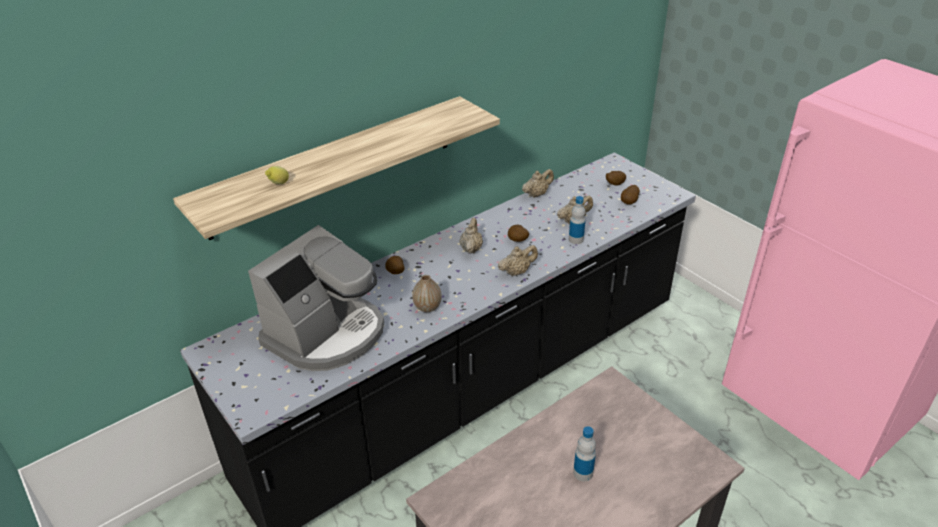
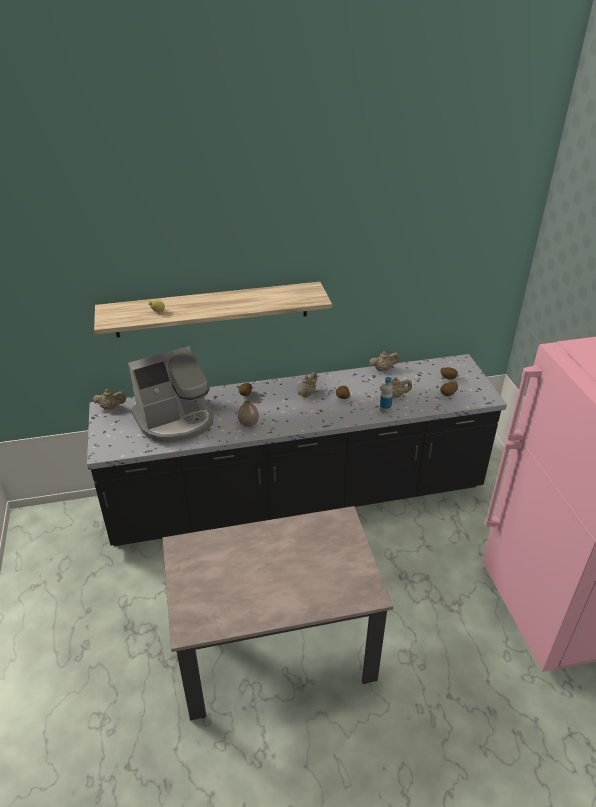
camera: 25 degrees right, 0 degrees up
beige teapot [498,245,538,276] -> beige teapot moved to [93,389,126,410]
bottle [573,426,596,481] -> none

